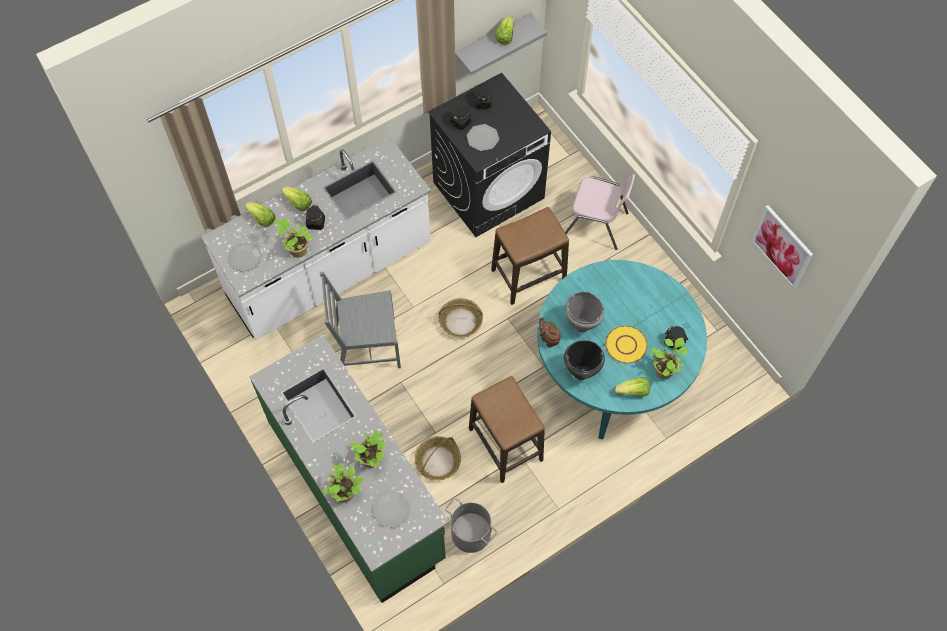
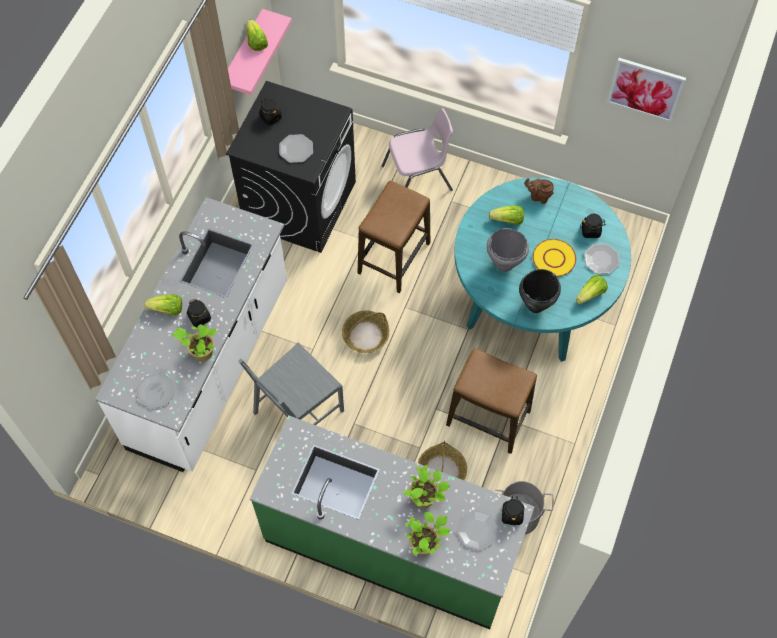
camera: 35 degrees left, 0 degrees up
lettuce [245,202,276,227] -> lettuce moved to [489,205,524,225]
black jar [451,106,471,130] -> black jar moved to [502,496,524,525]
grey shelf [455,13,547,75] -> pink shelf [228,9,292,95]
brown teapot [539,317,561,348] -> brown teapot moved to [524,178,554,204]
potted plant [650,337,688,379] -> plate [584,244,620,274]

